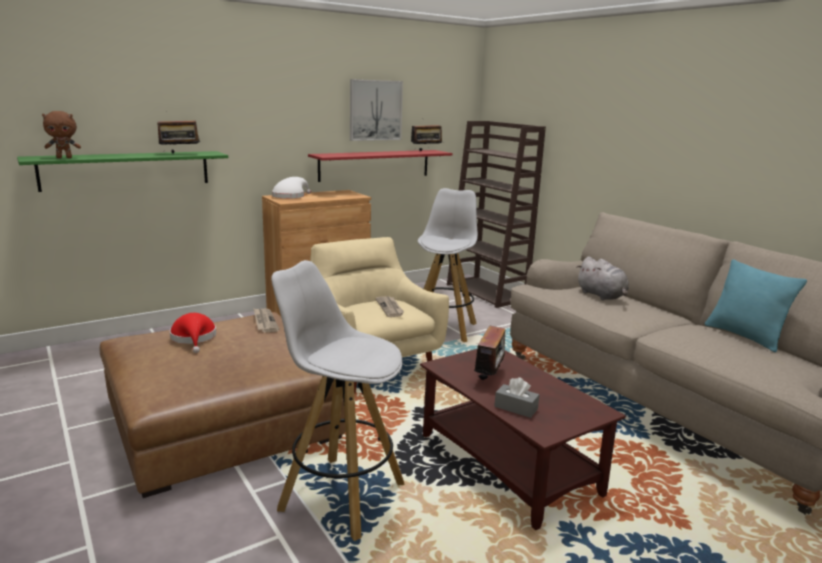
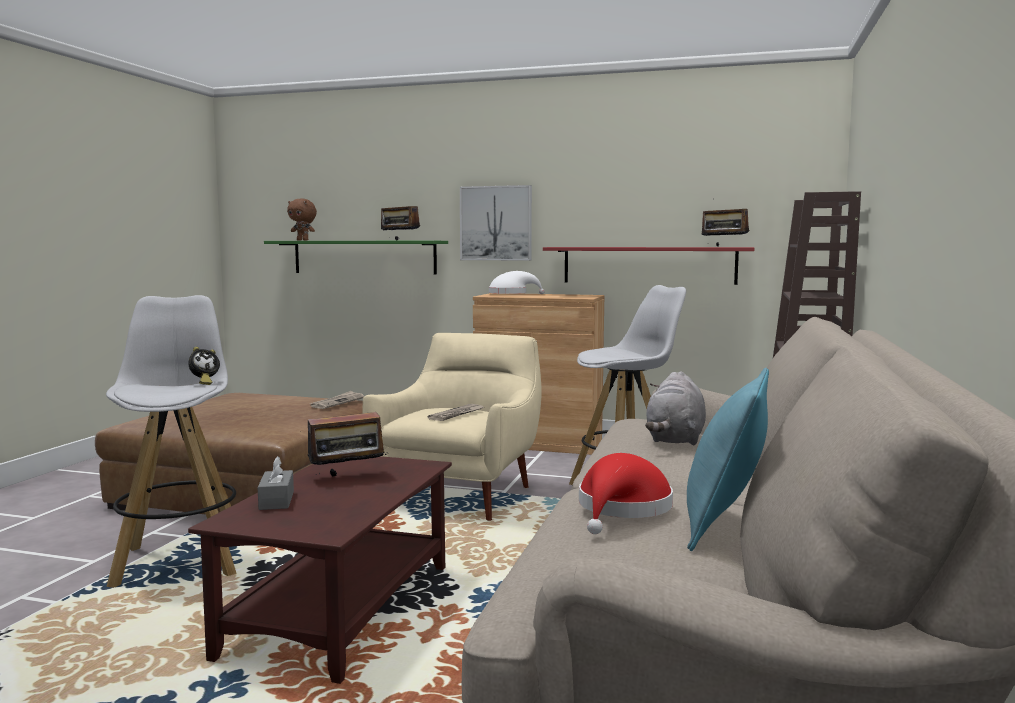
camera: 50 degrees right, 10 degrees down
red hat [170,313,216,353] -> red hat moved to [579,453,673,534]
picture [350,79,403,141] -> picture moved to [460,185,532,261]
none -> alarm clock [189,347,220,385]

